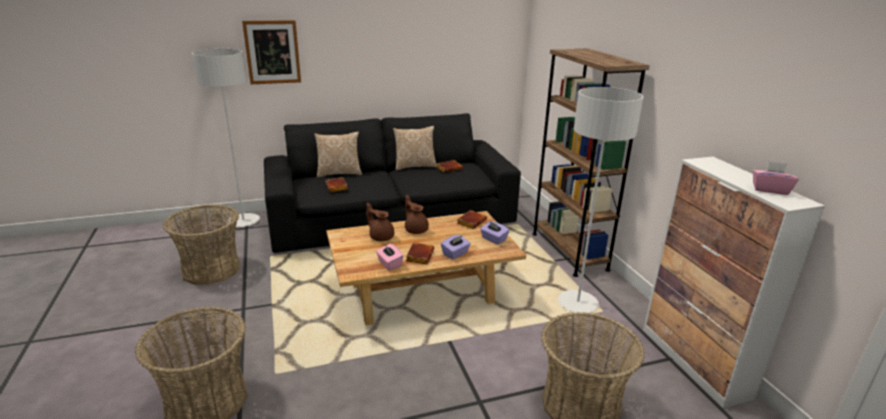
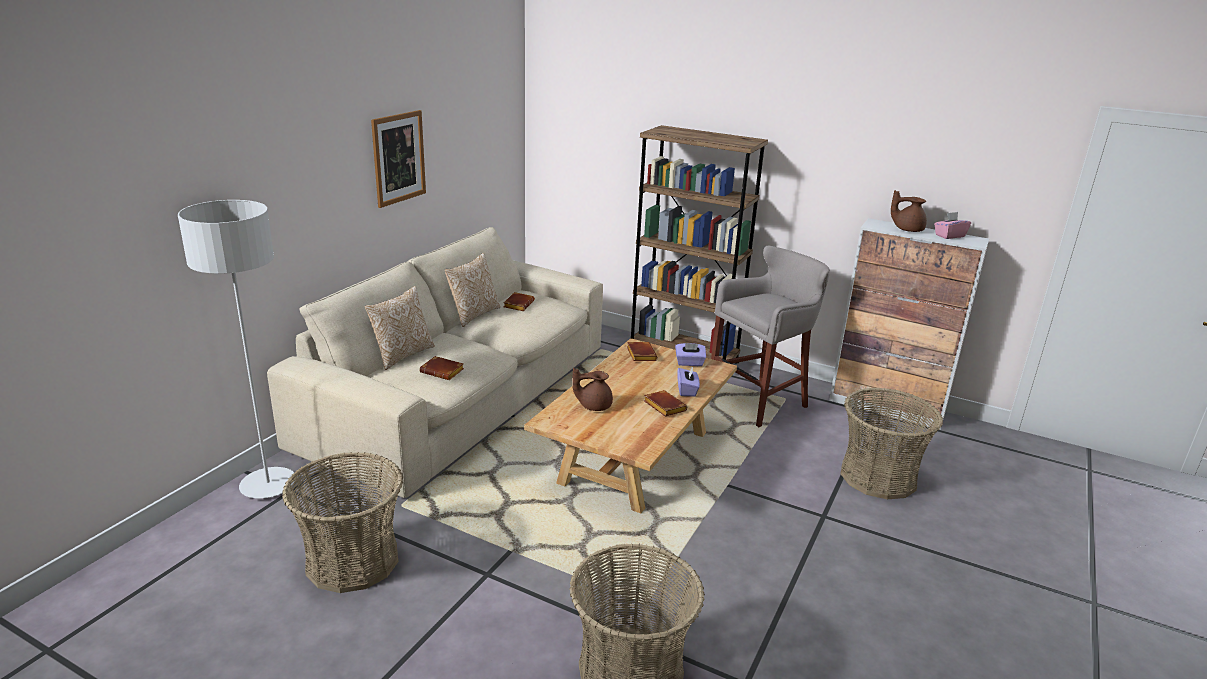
camera: 45 degrees left, 0 degrees up
picture [242,20,301,84] -> picture moved to [371,110,426,208]
black sofa [264,113,521,253] -> beige sofa [267,227,603,498]
pink tissue box [376,244,403,270] -> none
brown teapot [405,195,429,234] -> brown teapot moved to [891,190,927,232]
grey floor lamp [558,87,643,313] -> grey stool [711,246,830,427]

